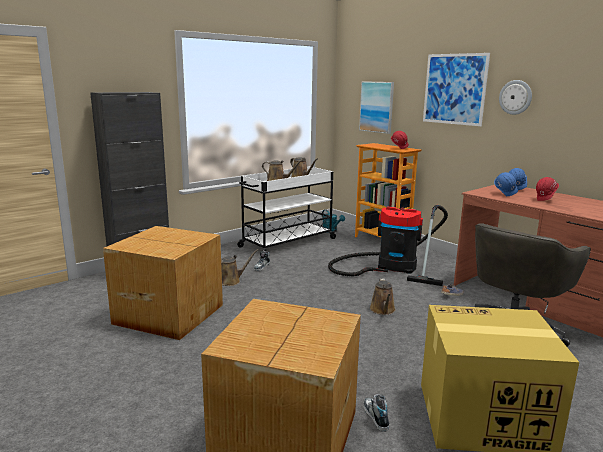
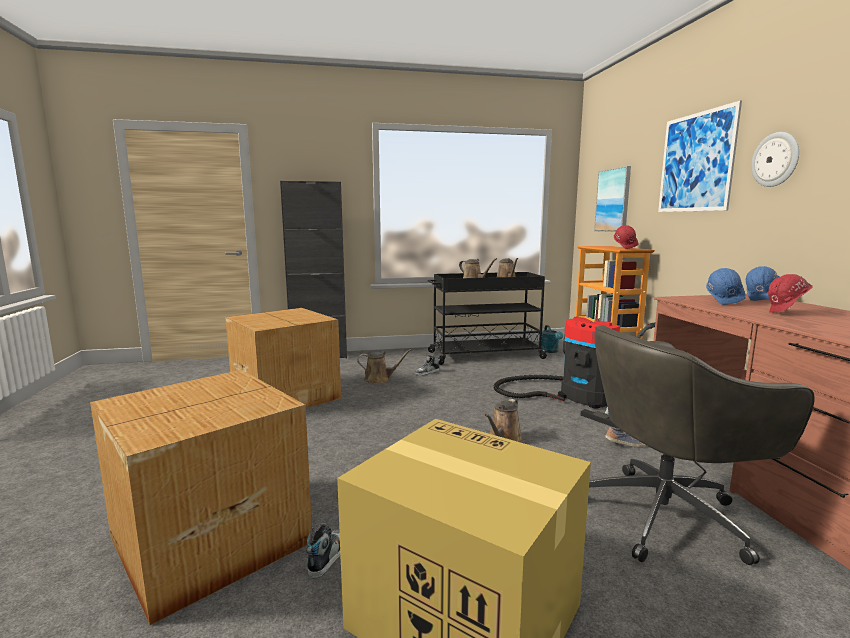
camera: 30 degrees right, 5 degrees down
white cart [237,166,337,252] -> black cart [428,272,548,365]

